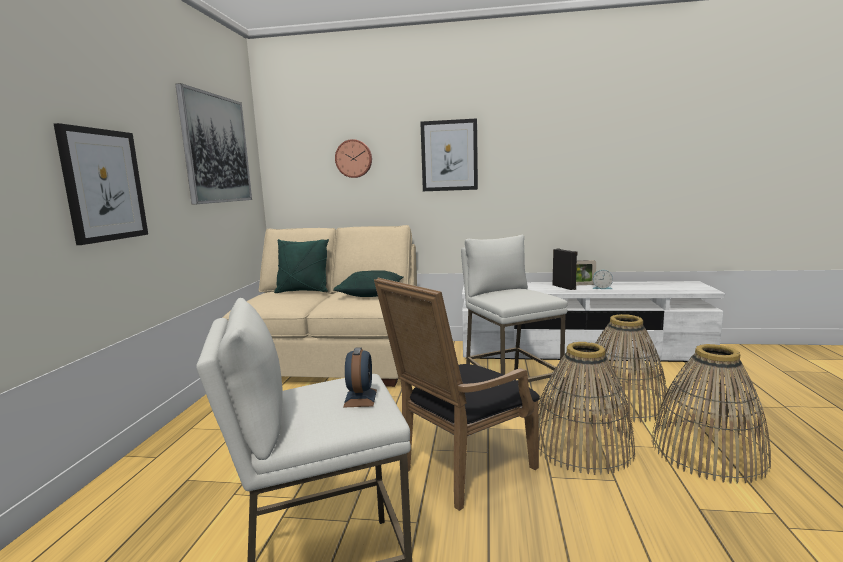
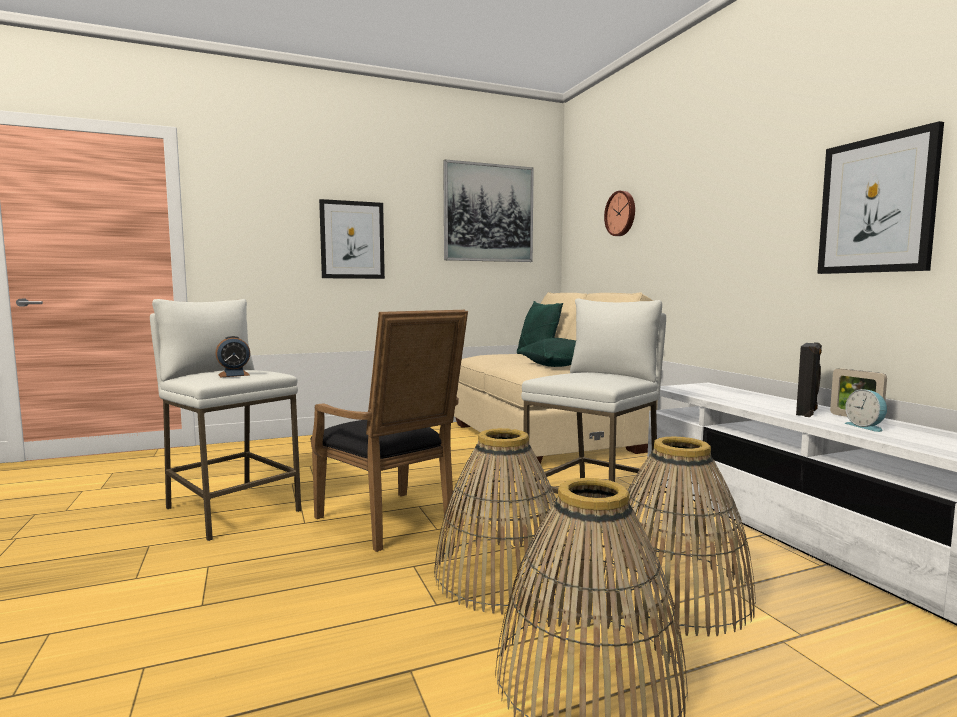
camera: 60 degrees right, 5 degrees down
black armchair [374,278,540,511] -> black armchair turned 150 degrees counterclockwise [310,310,468,552]
picture [420,118,478,191] -> picture moved to [817,121,944,274]

